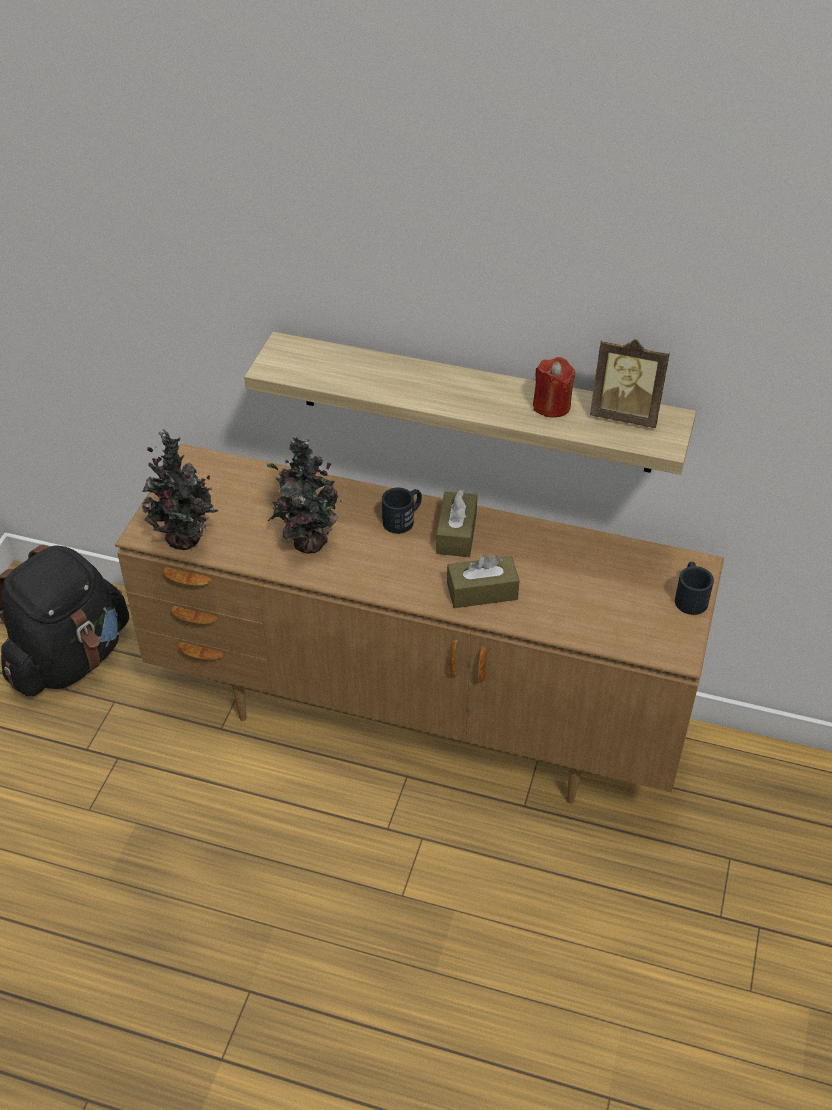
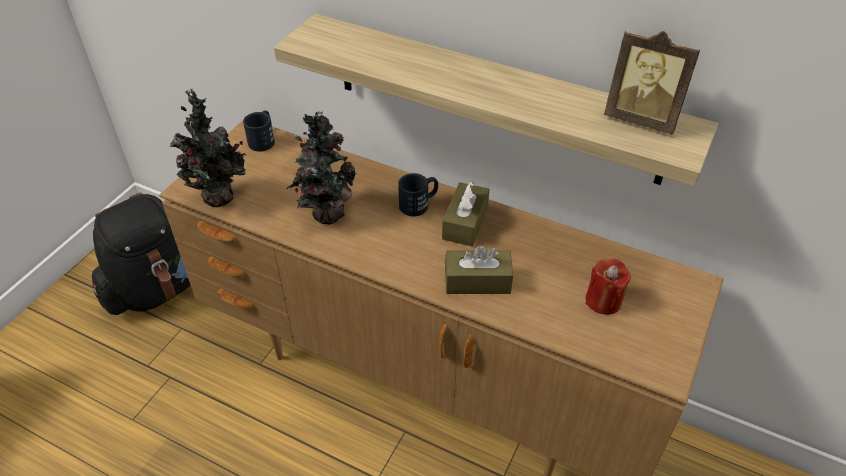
camera: 10 degrees right, 0 degrees up
red candle [533,357,575,418] -> red candle moved to [585,259,631,315]
black mug [675,562,714,615] -> black mug moved to [243,110,275,152]

